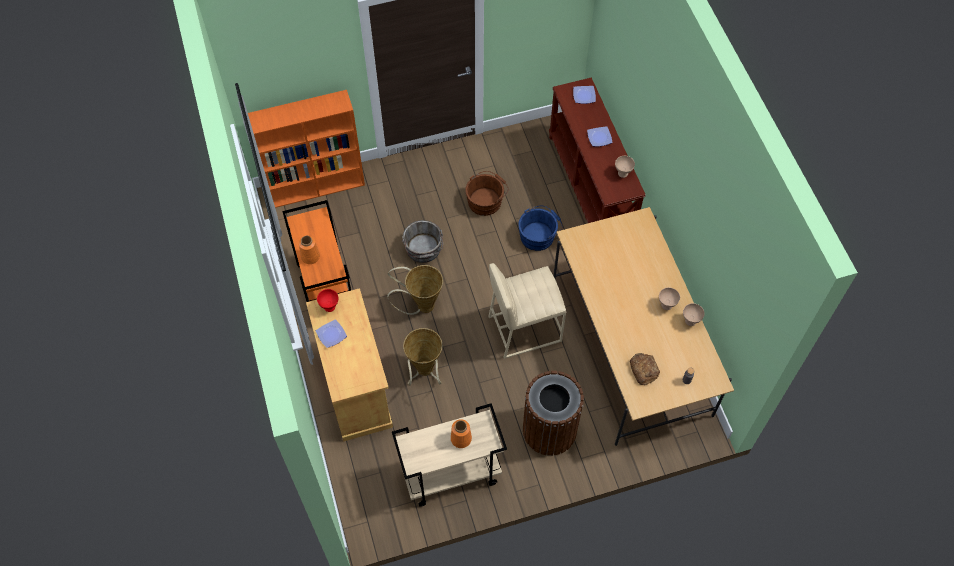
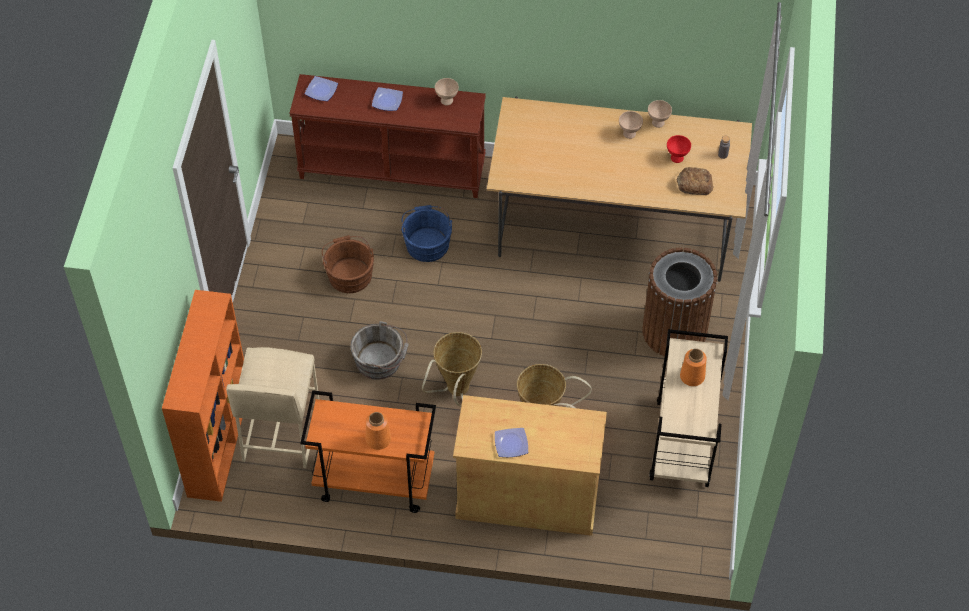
camera: 65 degrees left, 5 degrees down
red bowl [317,289,338,312] -> red bowl moved to [667,135,691,163]
beige stool [488,263,566,359] -> beige stool moved to [226,347,320,468]

